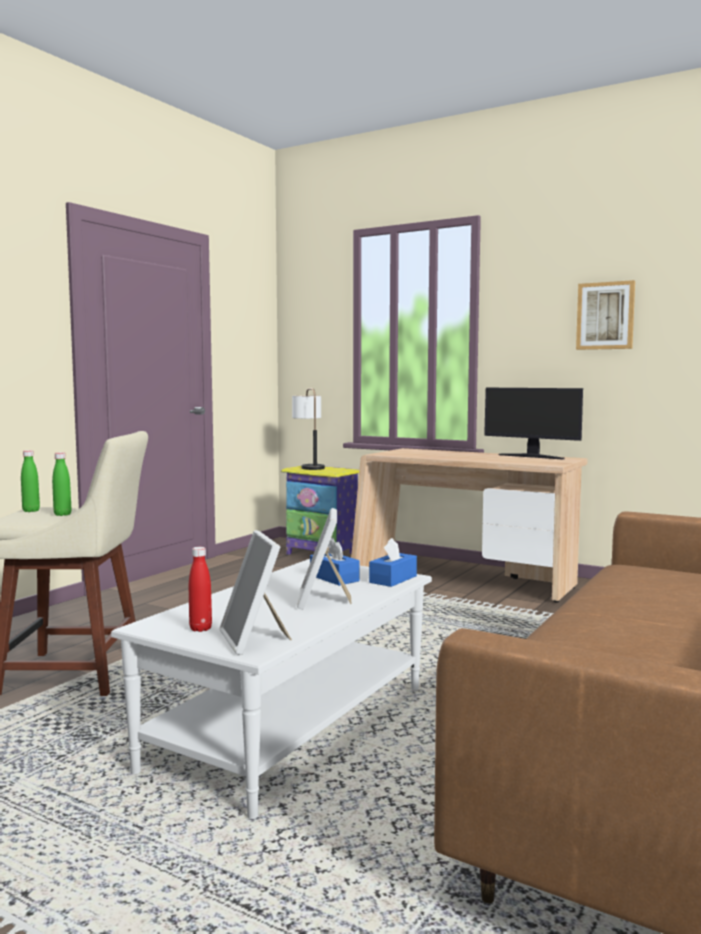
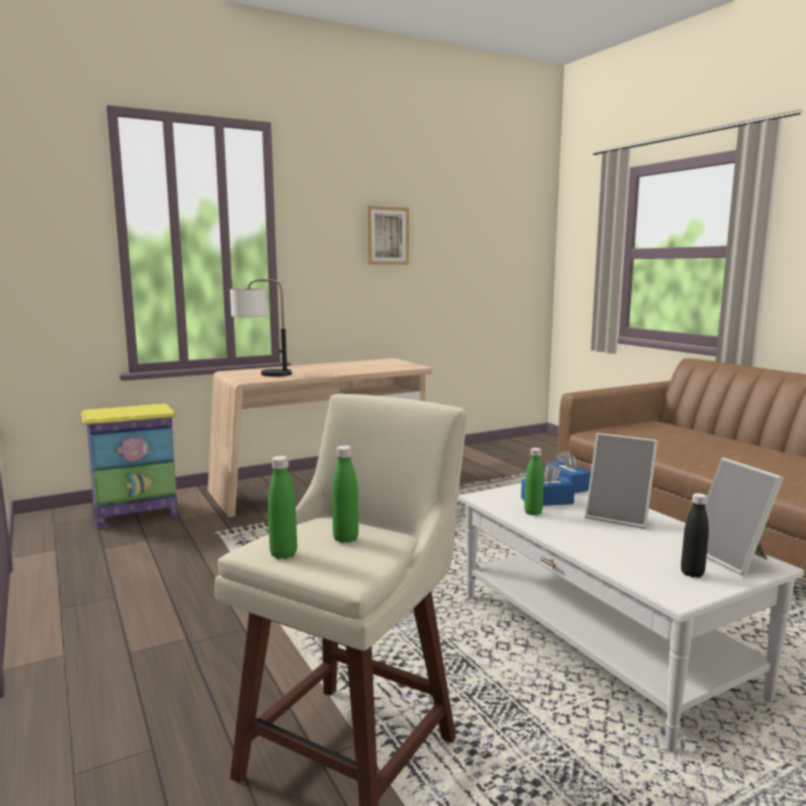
camera: 60 degrees left, 5 degrees up
red bottle [189,547,212,632] -> black bottle [681,493,709,578]
picture frame [220,530,292,655] -> picture frame turned 60 degrees clockwise [705,458,784,576]
table lamp [292,388,325,470] -> table lamp moved to [230,279,292,377]
monitor [484,388,583,460] -> none
none -> green bottle [524,448,544,515]

